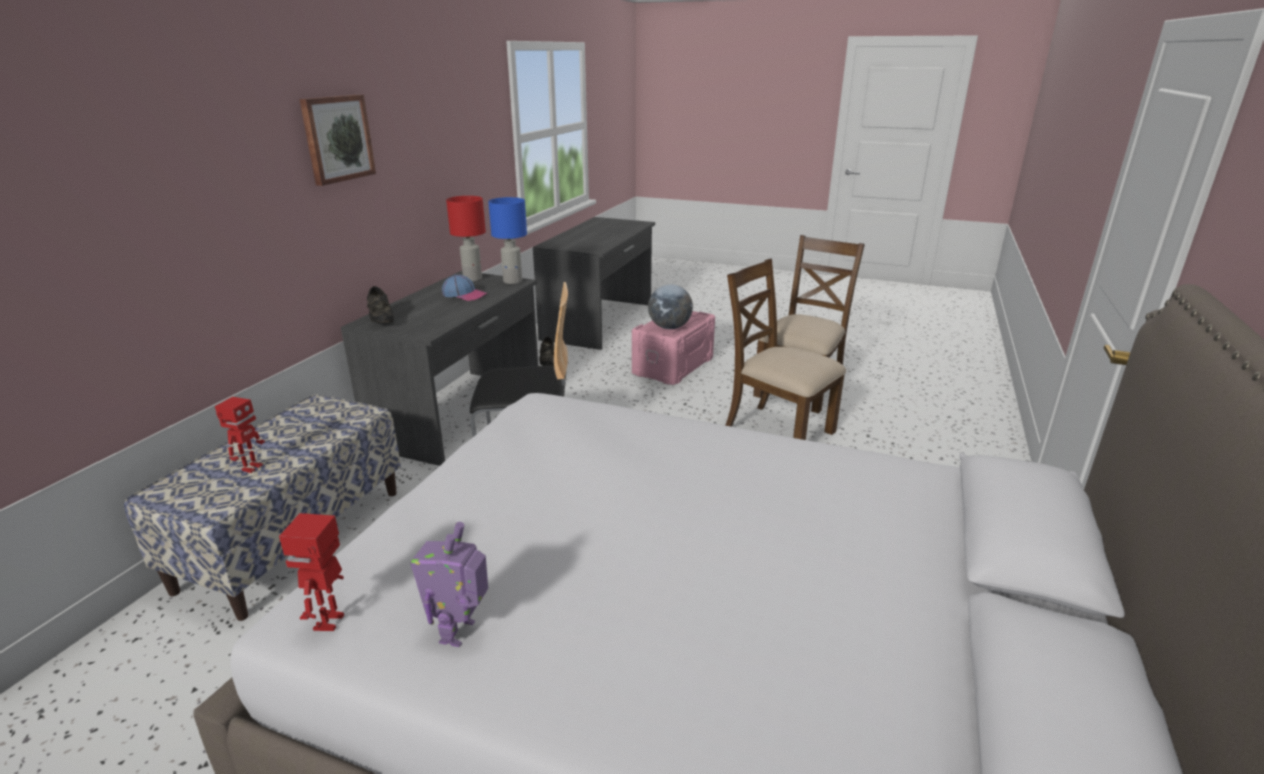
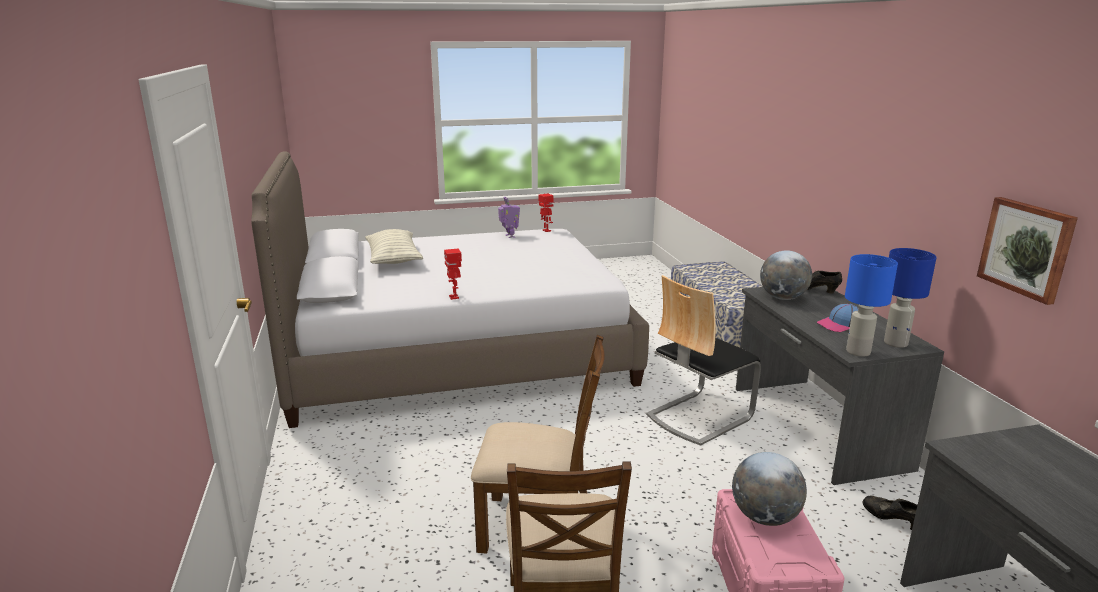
camera: 145 degrees right, 5 degrees down
toy robot [215,397,265,473] -> toy robot moved to [444,248,462,300]
picture [299,95,376,186] -> picture moved to [977,197,1078,305]
red table lamp [446,196,486,282] -> blue table lamp [884,248,937,348]
none -> pillow [365,229,423,264]
none -> globe [760,250,812,300]

